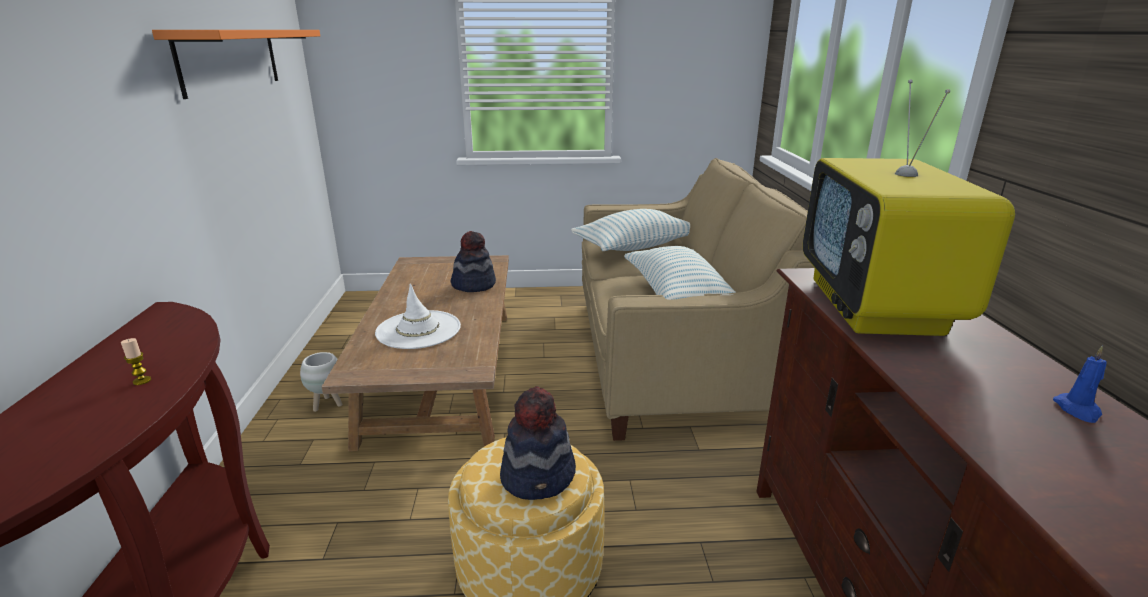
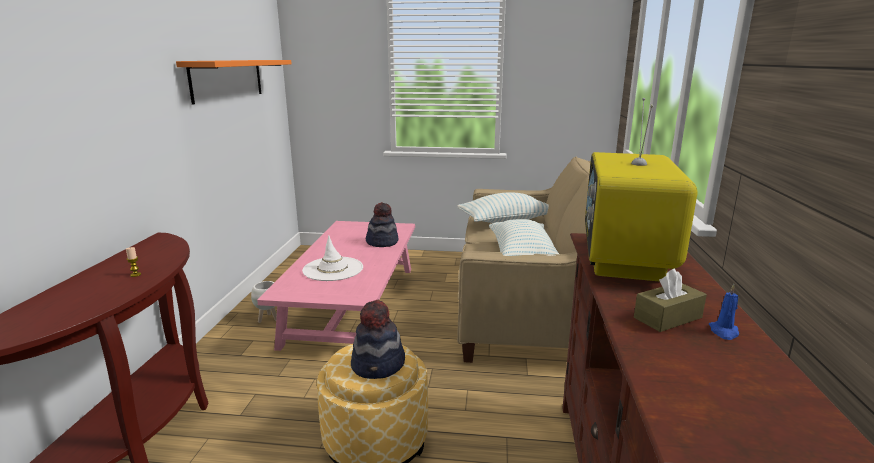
camera: 10 degrees right, 5 degrees down
brown coffee table [322,255,509,451] -> pink coffee table [257,221,415,351]
none -> brown tissue box [634,268,707,332]

